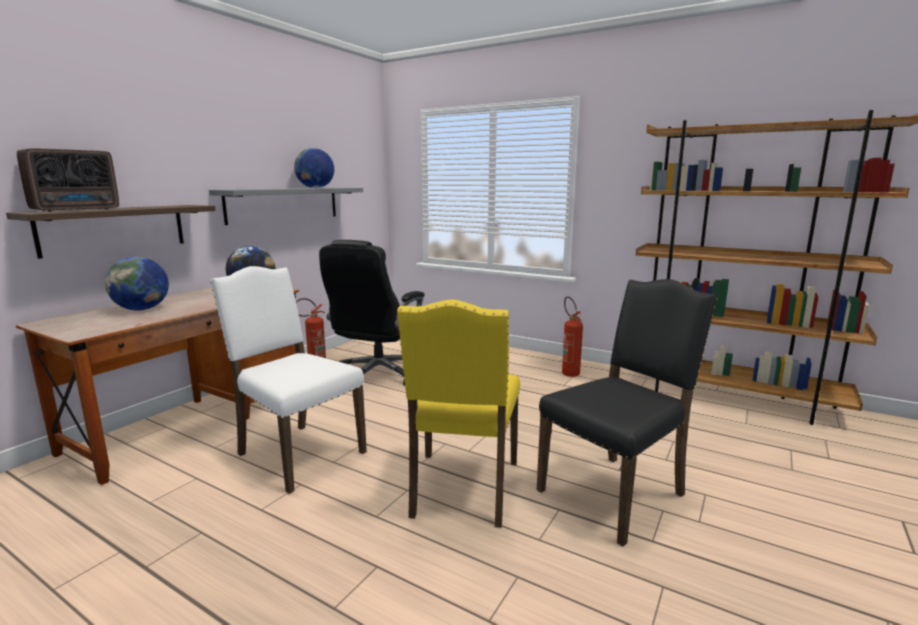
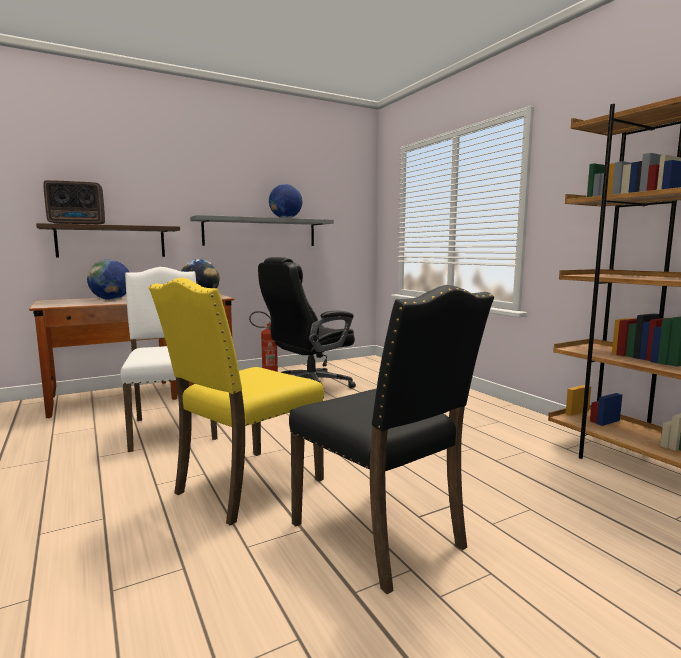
camera: 30 degrees right, 5 degrees down
black chair [537,279,717,546] -> black chair turned 60 degrees clockwise [289,285,494,594]
fire extinguisher [562,296,583,377] -> none

